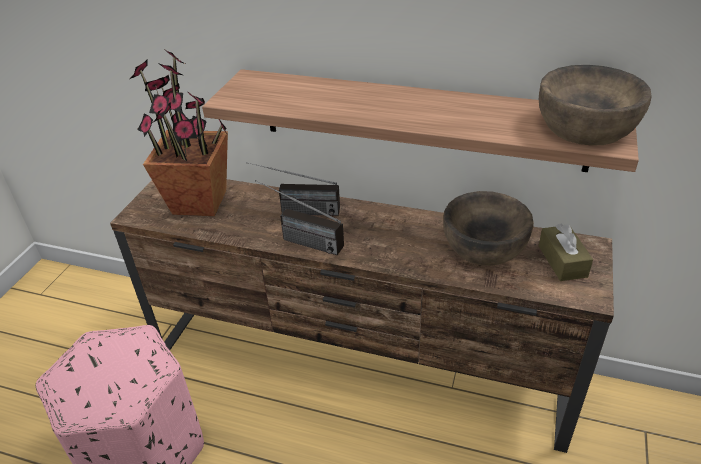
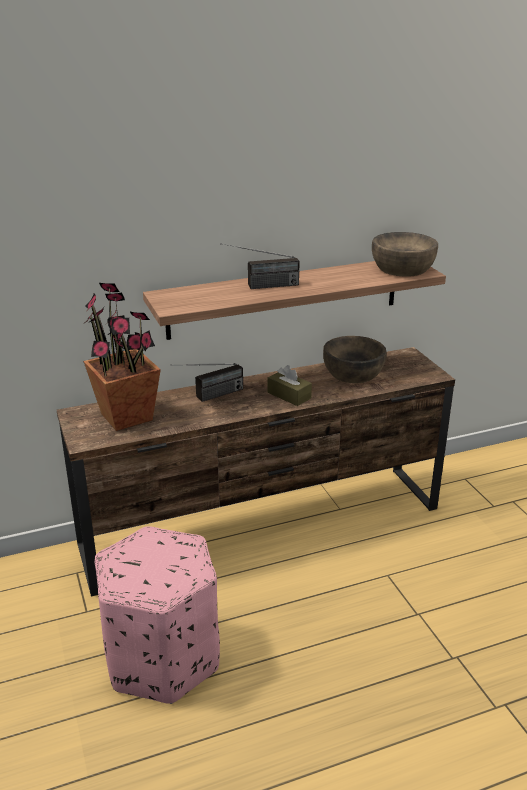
camera: 40 degrees left, 10 degrees down
radio [255,180,344,255] -> radio moved to [220,243,300,289]
brown tissue box [539,223,593,281] -> brown tissue box moved to [268,365,312,406]

